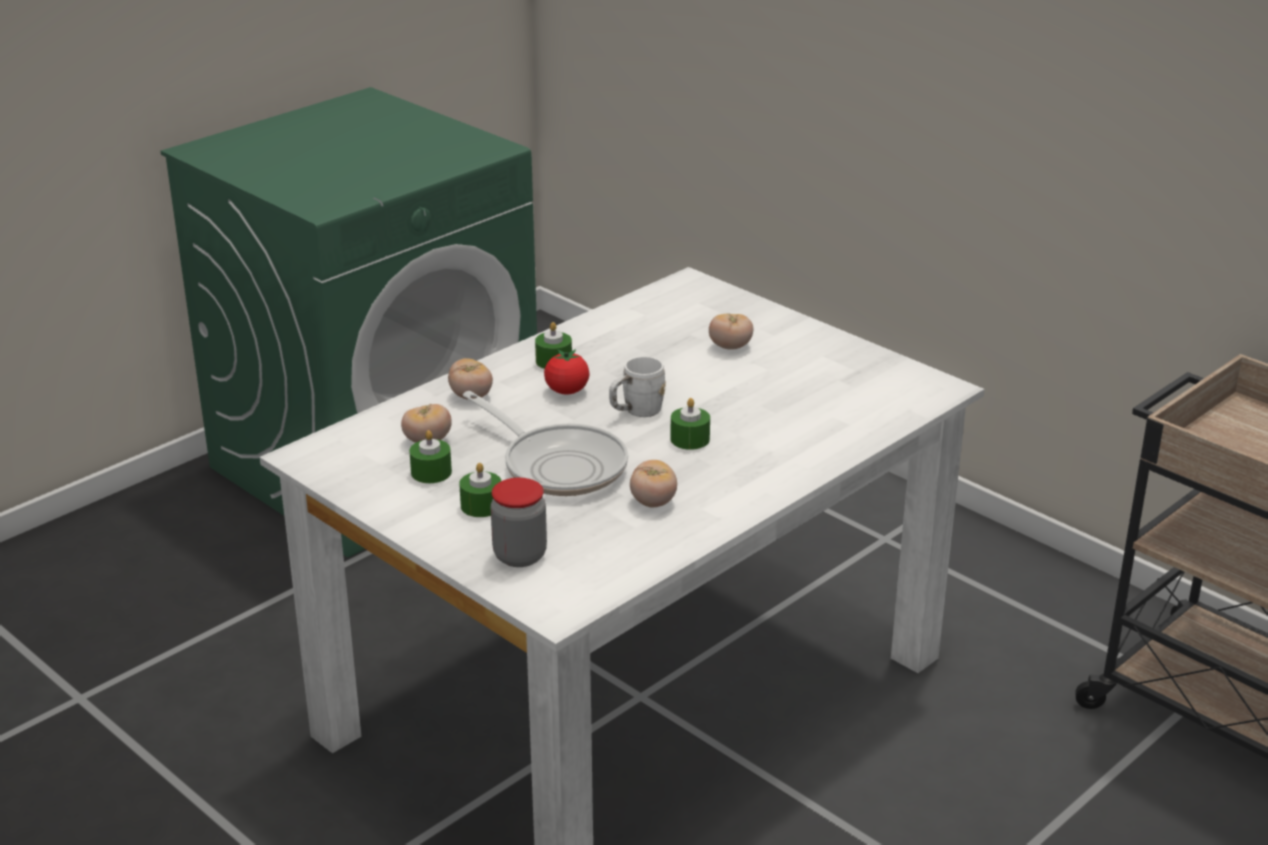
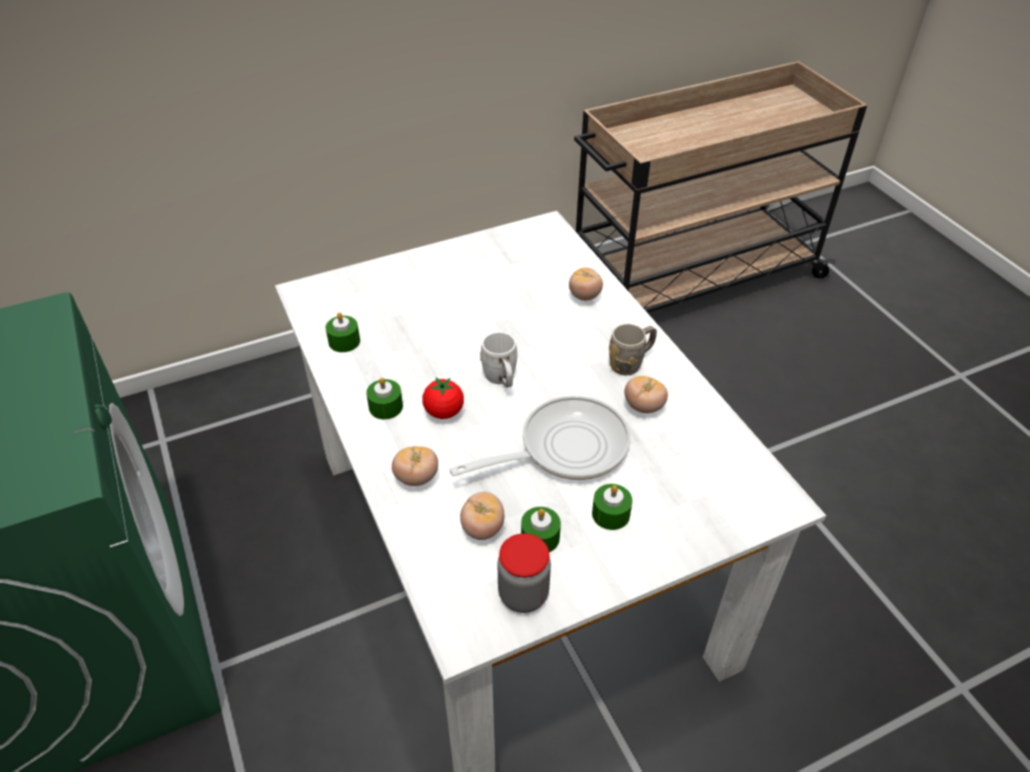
camera: 70 degrees left, 15 degrees up
jar [491,477,547,567] -> jar moved to [497,533,551,613]
green candle [670,398,710,450] -> green candle moved to [325,312,360,352]
tomato [709,313,753,350] -> tomato moved to [569,268,603,301]
none -> grey mug [609,324,657,375]

